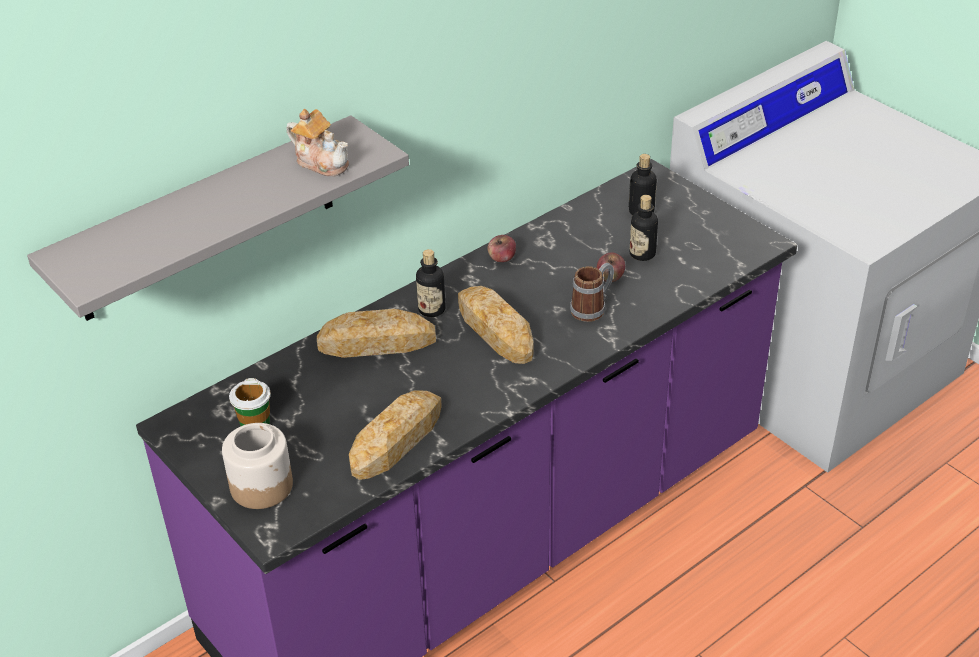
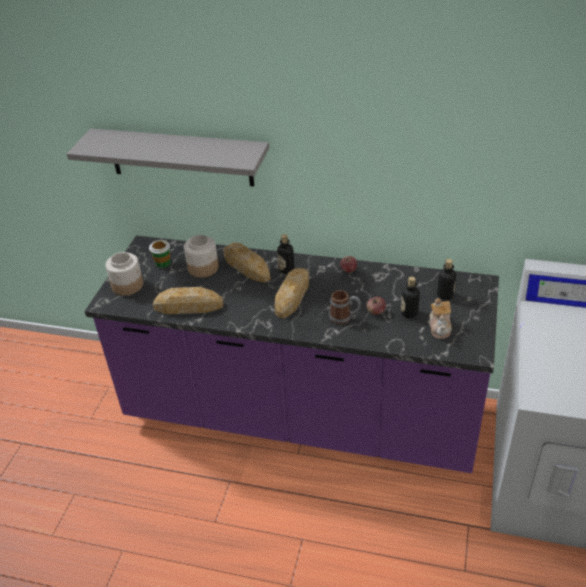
camera: 55 degrees right, 0 degrees up
teapot [286,109,349,177] -> teapot moved to [429,298,452,339]
none -> jar [184,235,219,278]

